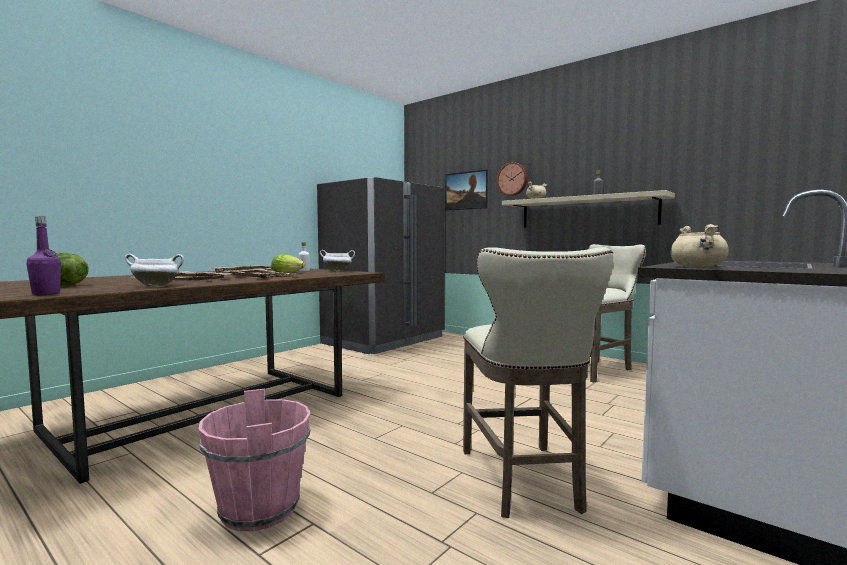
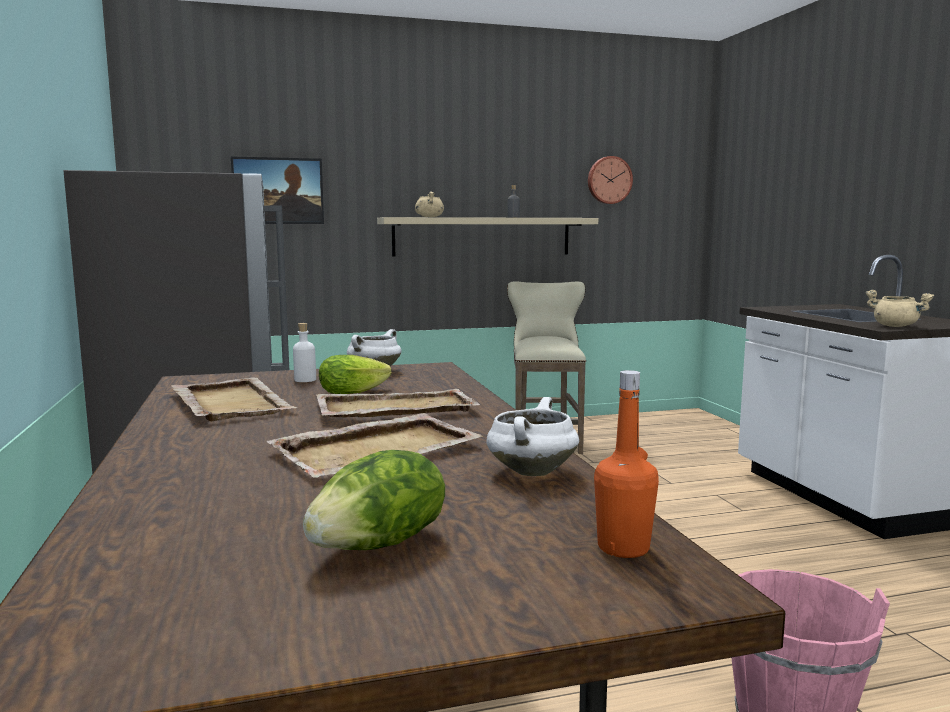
camera: 55 degrees left, 5 degrees up
purple bottle [26,216,61,295] -> orange bottle [594,370,659,558]
beige stool [463,247,613,518] -> none
wall clock [497,162,528,196] -> wall clock moved to [588,156,633,204]

